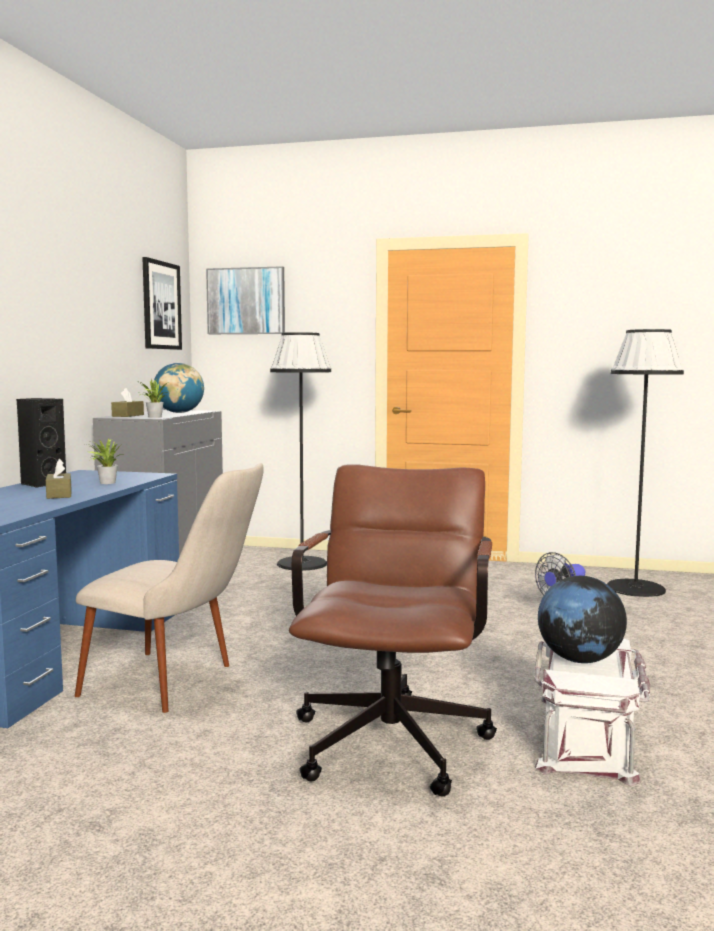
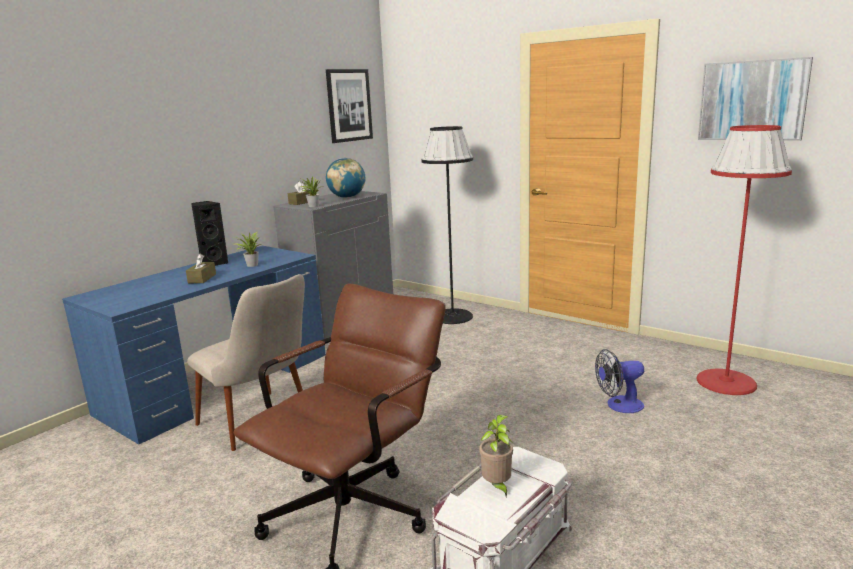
camera: 25 degrees right, 10 degrees up
picture [206,266,285,334] -> picture moved to [698,57,813,141]
globe [538,576,627,663] -> potted plant [479,415,514,497]
black floor lamp [607,329,684,597] -> red floor lamp [696,125,792,395]

